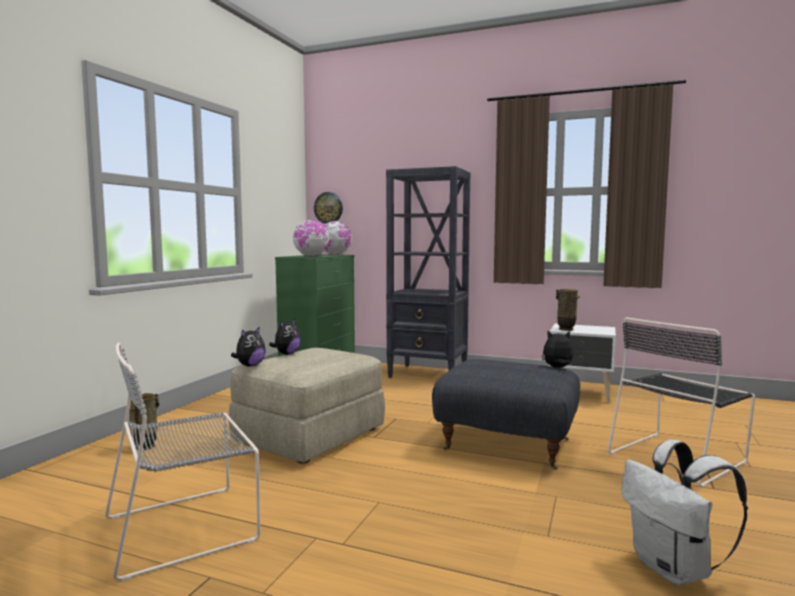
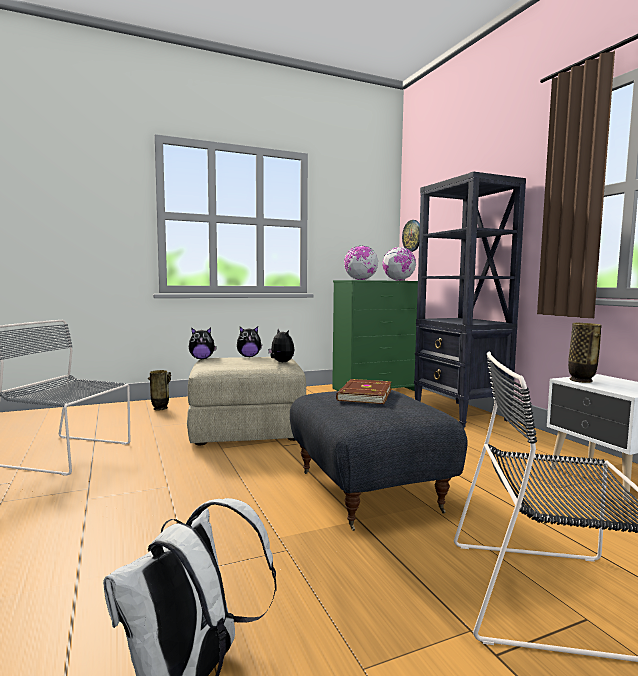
camera: 45 degrees right, 0 degrees up
plush toy [542,330,573,368] -> plush toy moved to [268,329,294,362]
none -> brown book [336,379,391,404]

